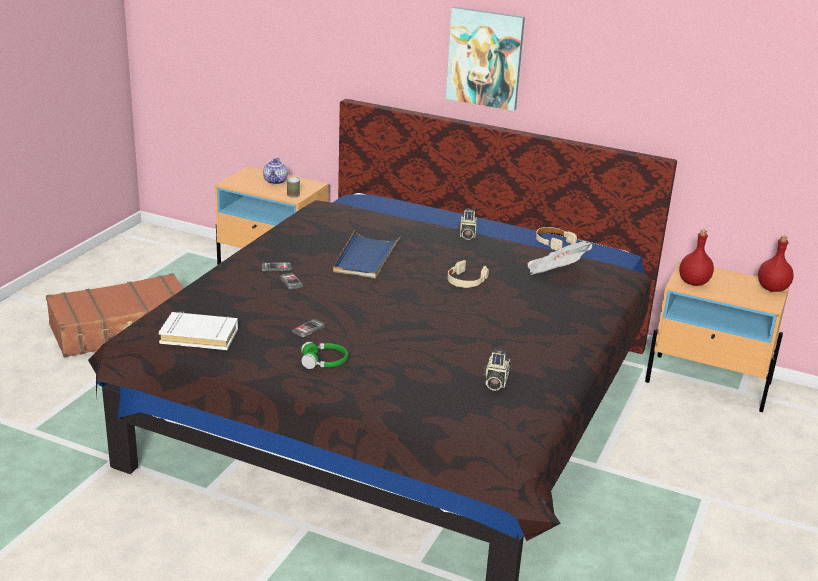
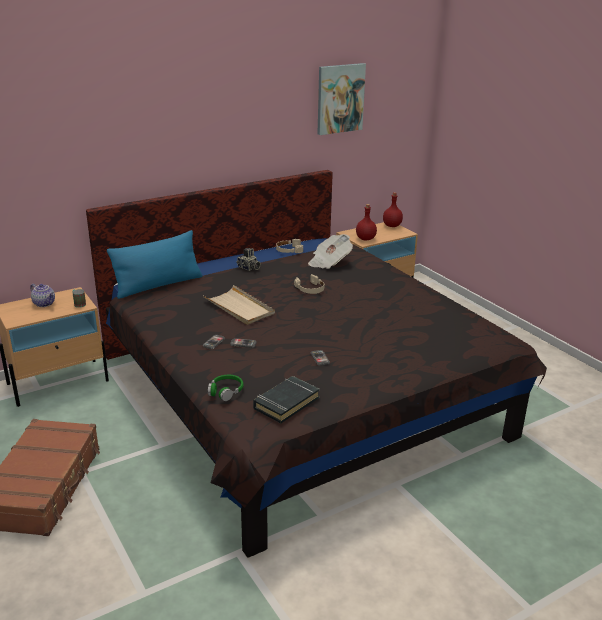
camera: 55 degrees left, 0 degrees up
white book [159,312,238,350] -> black book [253,376,320,423]
green headphones [301,342,348,369] -> green headphones moved to [208,375,244,401]
blue tray [333,230,401,278] -> beige tray [203,285,275,325]
picture [446,7,525,111] -> picture moved to [317,63,366,135]
camera [483,349,510,391] -> none
none -> blue pillow [107,230,202,299]

